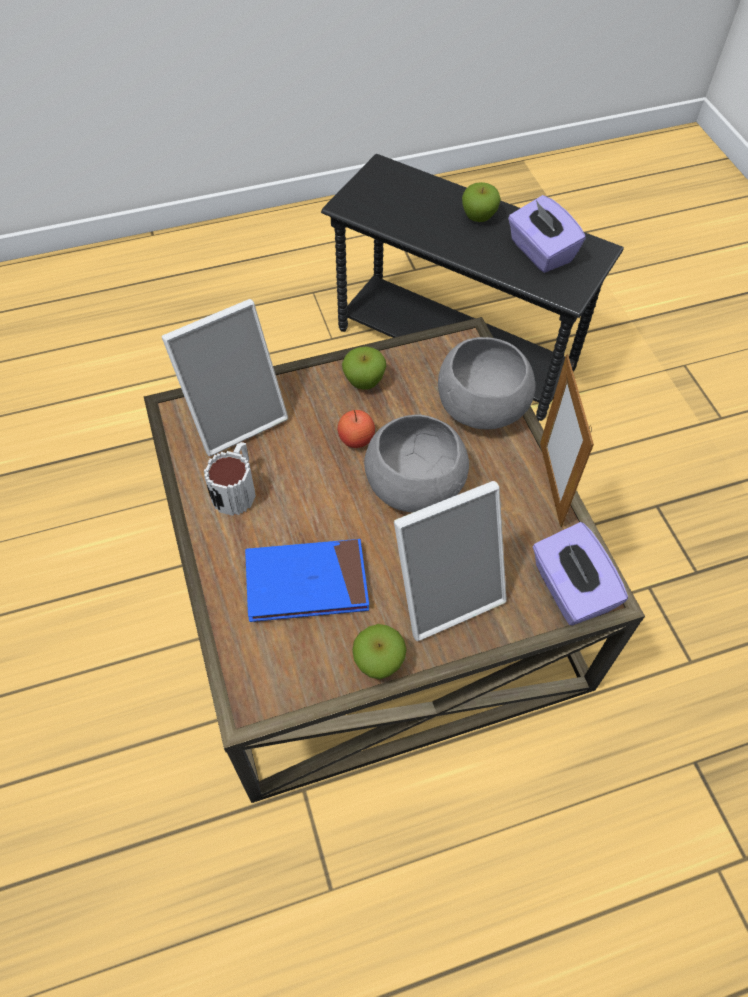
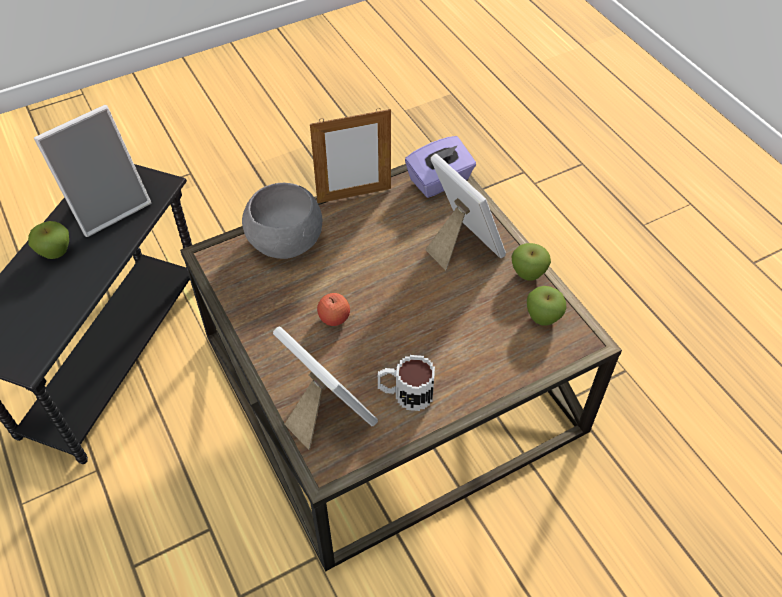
camera: 100 degrees left, 5 degrees down
blue book [245,539,369,622] -> none
apple [342,346,386,390] -> apple moved to [527,286,566,326]
grey bowl [364,415,469,512] -> none
purple tissue box [508,195,586,273] -> picture frame [34,105,151,237]

